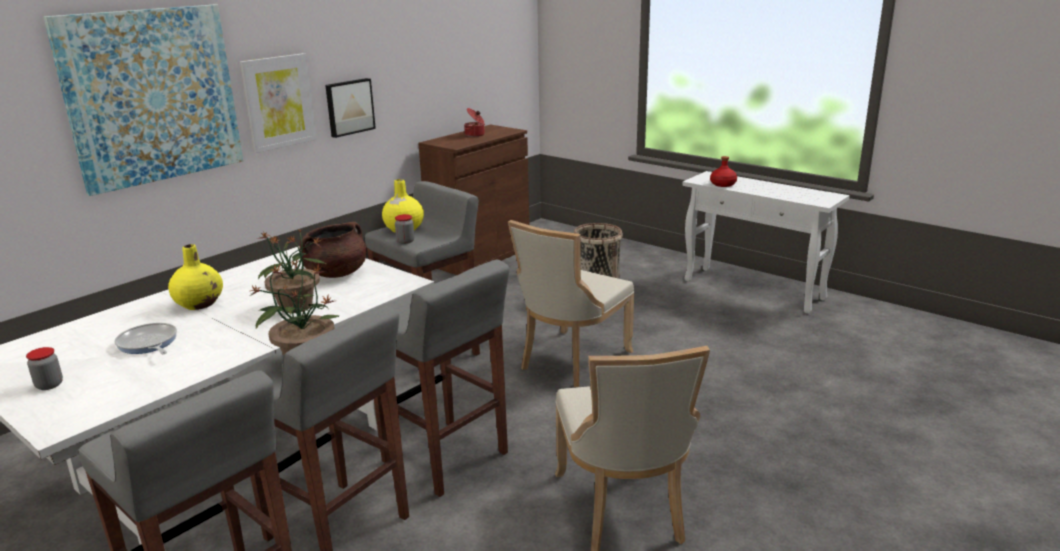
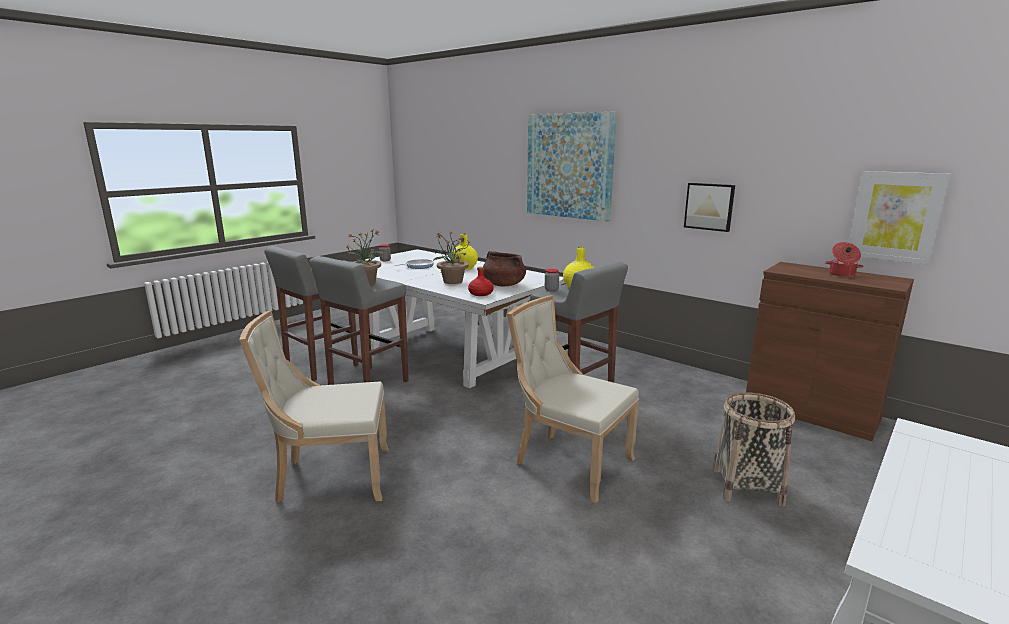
camera: 90 degrees right, 5 degrees down
picture [240,53,317,153] -> picture moved to [849,171,951,265]
grey stool [374,260,510,497] -> none
red bottle [710,156,737,187] -> red bottle moved to [468,267,494,296]

